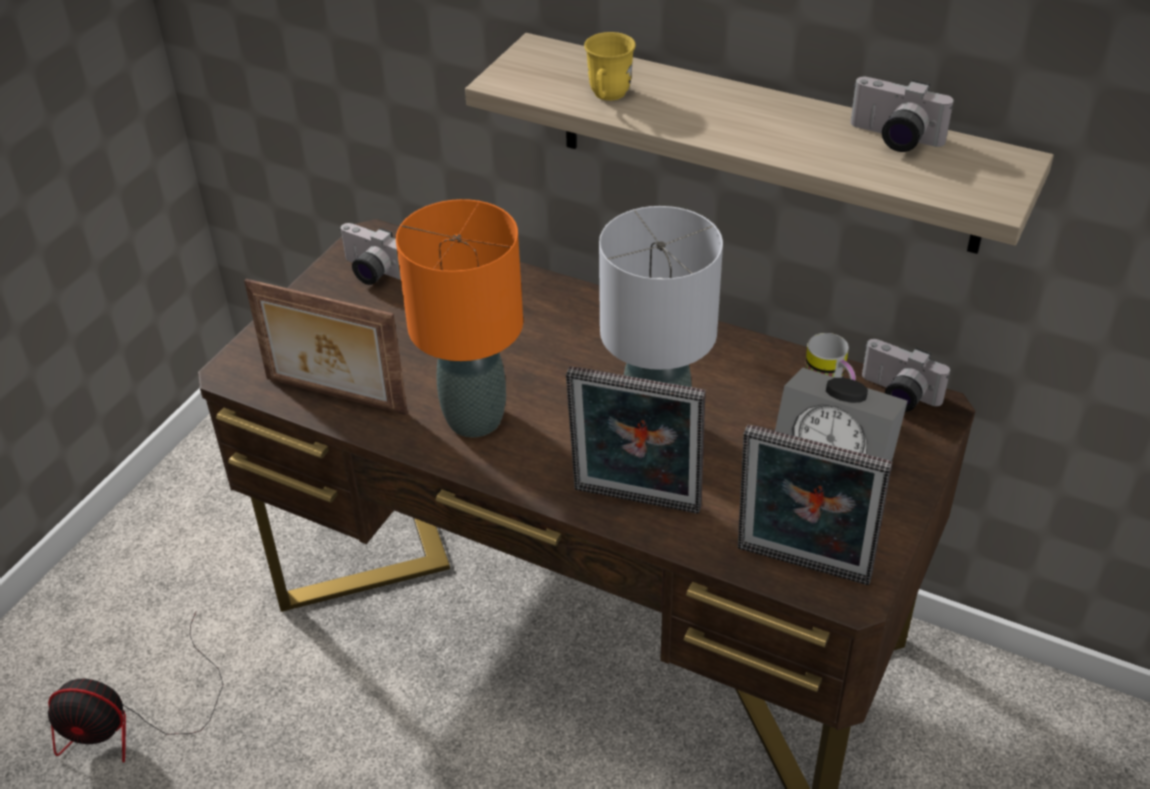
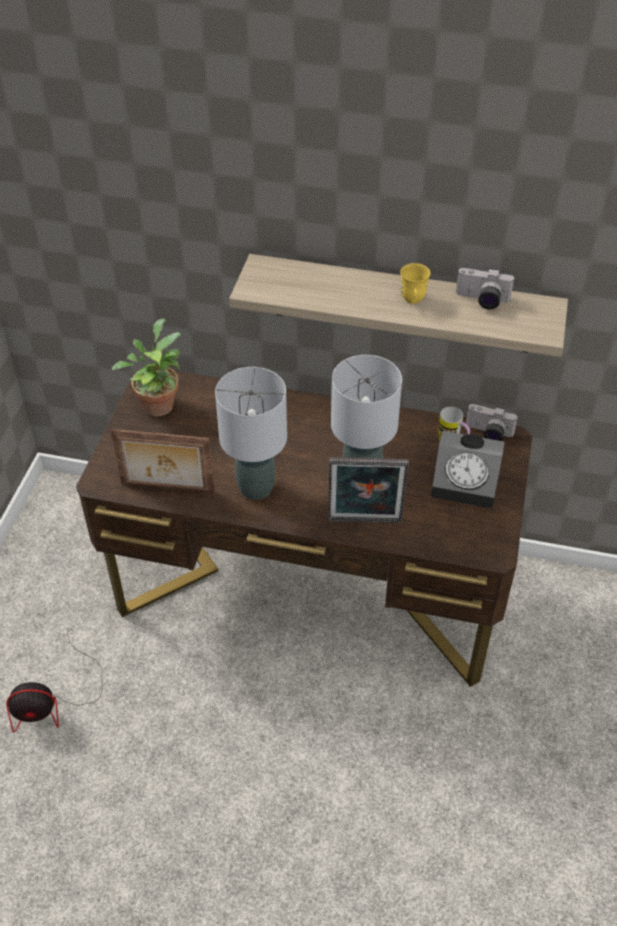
camera: 15 degrees left, 5 degrees up
camera [339,223,401,285] -> potted plant [112,319,181,417]
orange table lamp [396,199,523,437] -> grey table lamp [215,367,287,500]
yellow mug [584,32,636,101] -> yellow mug moved to [400,263,431,304]
picture frame [738,424,892,585] -> none

